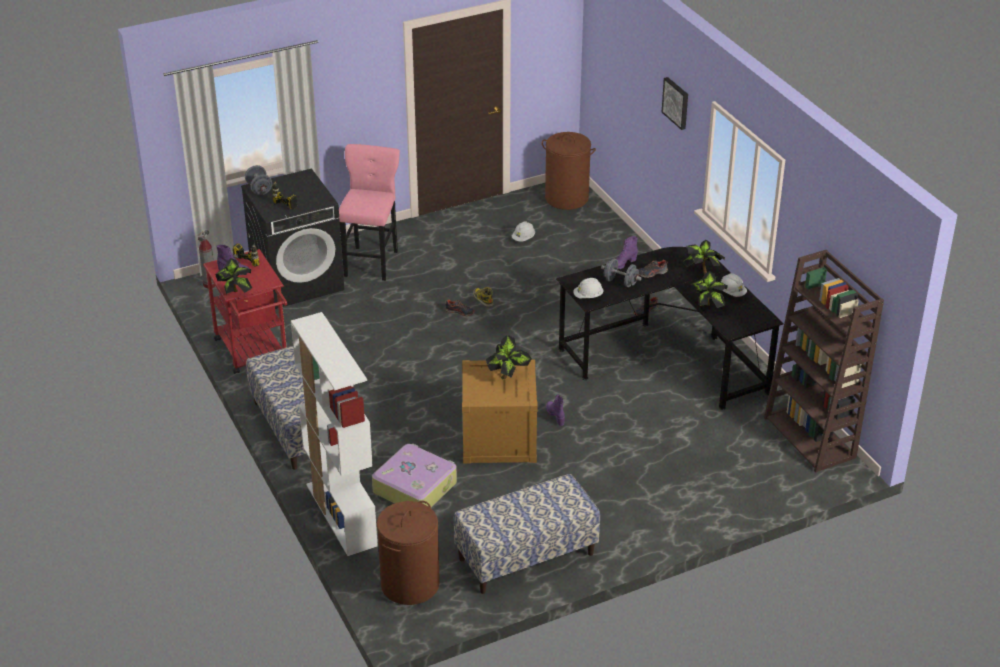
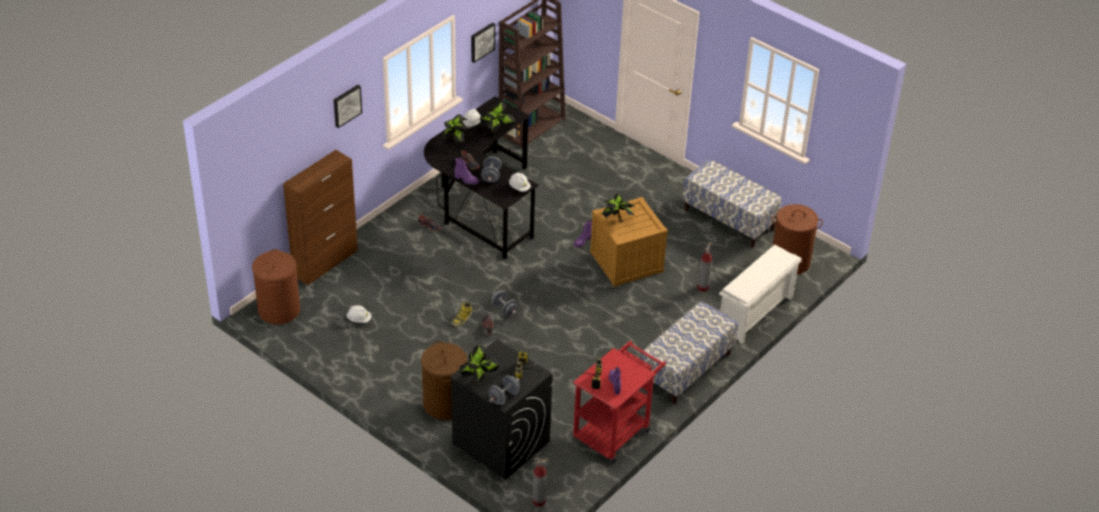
camera: 115 degrees left, 5 degrees up
potted plant [215,258,252,294] -> potted plant moved to [459,344,500,383]
white bookcase [291,312,378,556] -> white shoe rack [719,245,802,344]
pink stool [339,144,400,281] -> brown laundry basket [421,341,467,420]
suitcase [372,444,457,507] -> fire extinguisher [697,242,712,291]
none -> brown cabinet [283,150,358,285]
none -> picture [471,23,495,63]
none -> grey dumbbell [492,290,518,317]

